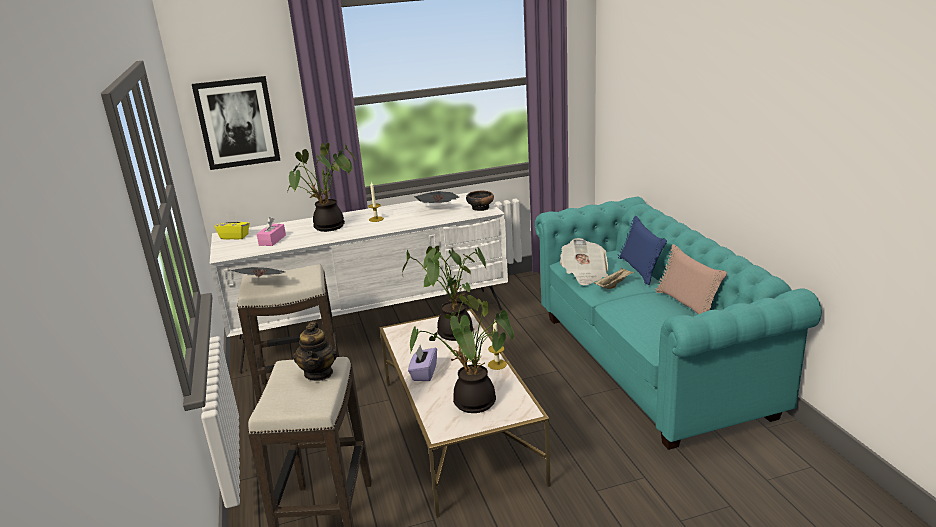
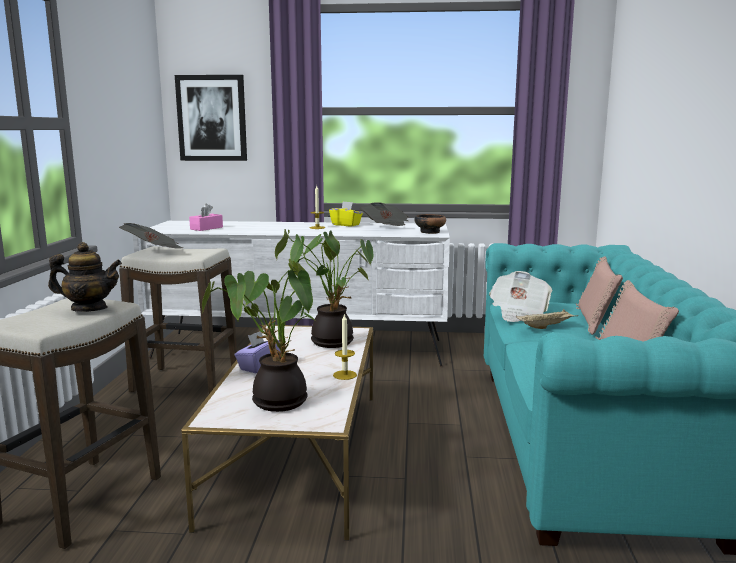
camera: 20 degrees right, 10 degrees down
yellow tissue box [214,214,250,240] -> yellow tissue box moved to [329,202,363,226]
potted plant [287,143,356,232] -> none
teapot [293,322,337,381] -> teapot turned 105 degrees counterclockwise [48,242,122,312]
blue pillow [618,216,667,285] -> beige pillow [576,256,623,335]

